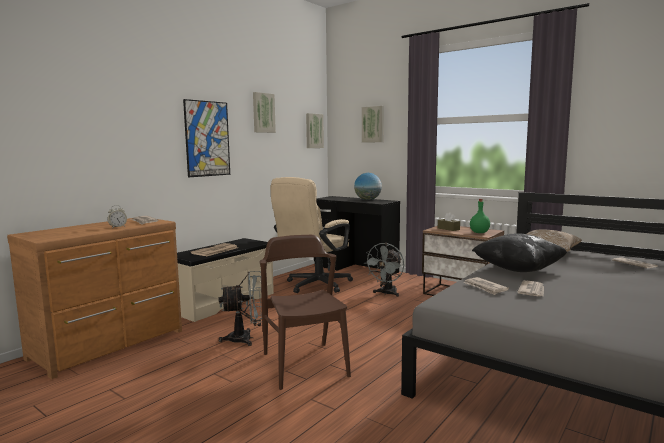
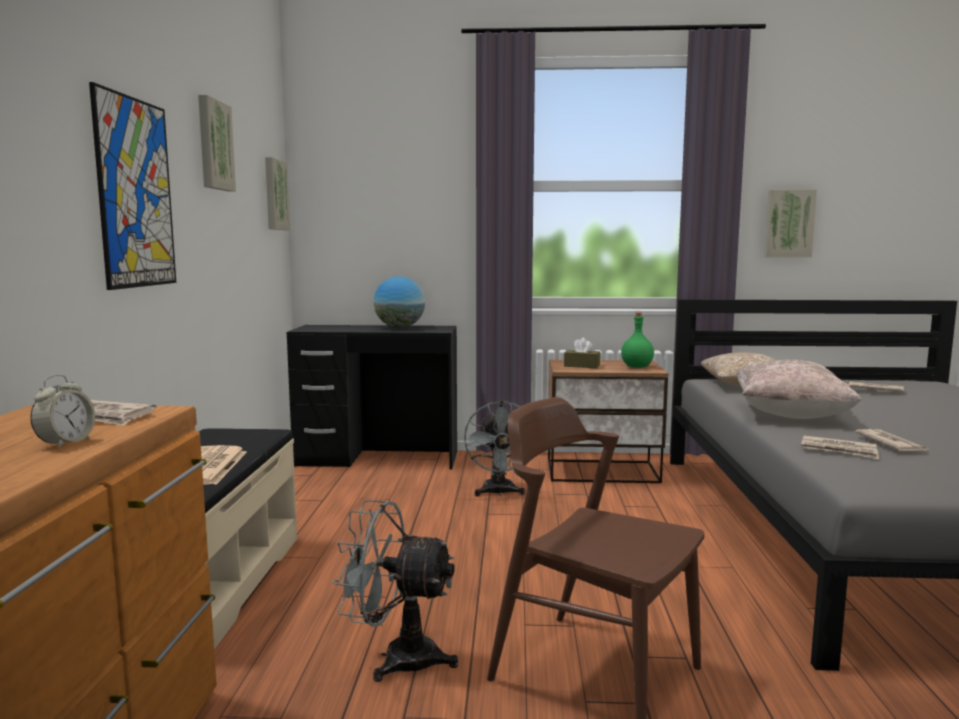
camera: 35 degrees left, 0 degrees up
grey fan [218,271,262,346] -> grey fan turned 120 degrees counterclockwise [333,500,458,682]
beige office chair [270,177,353,293] -> none
picture [362,106,384,143] -> picture moved to [764,189,817,257]
black pillow [472,234,567,272] -> beige pillow [736,359,862,419]

